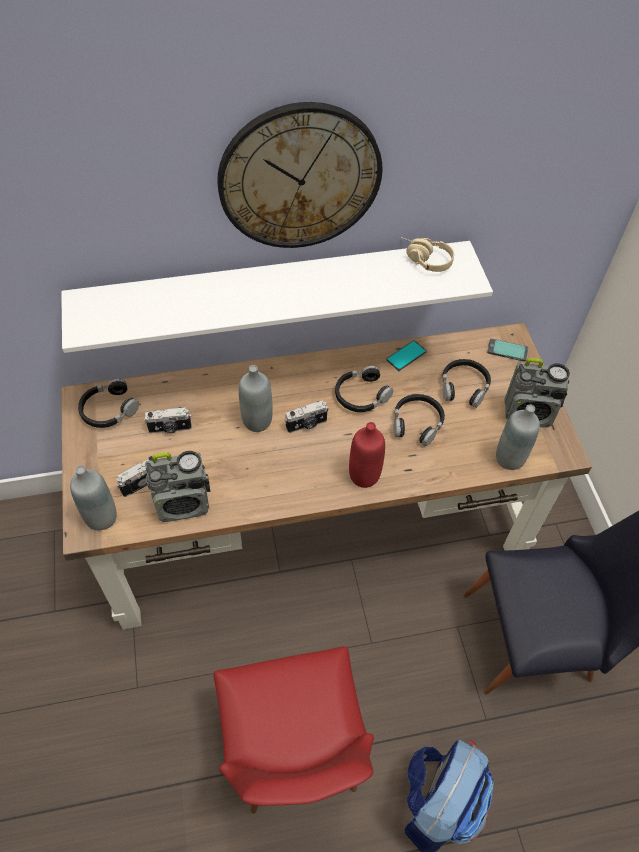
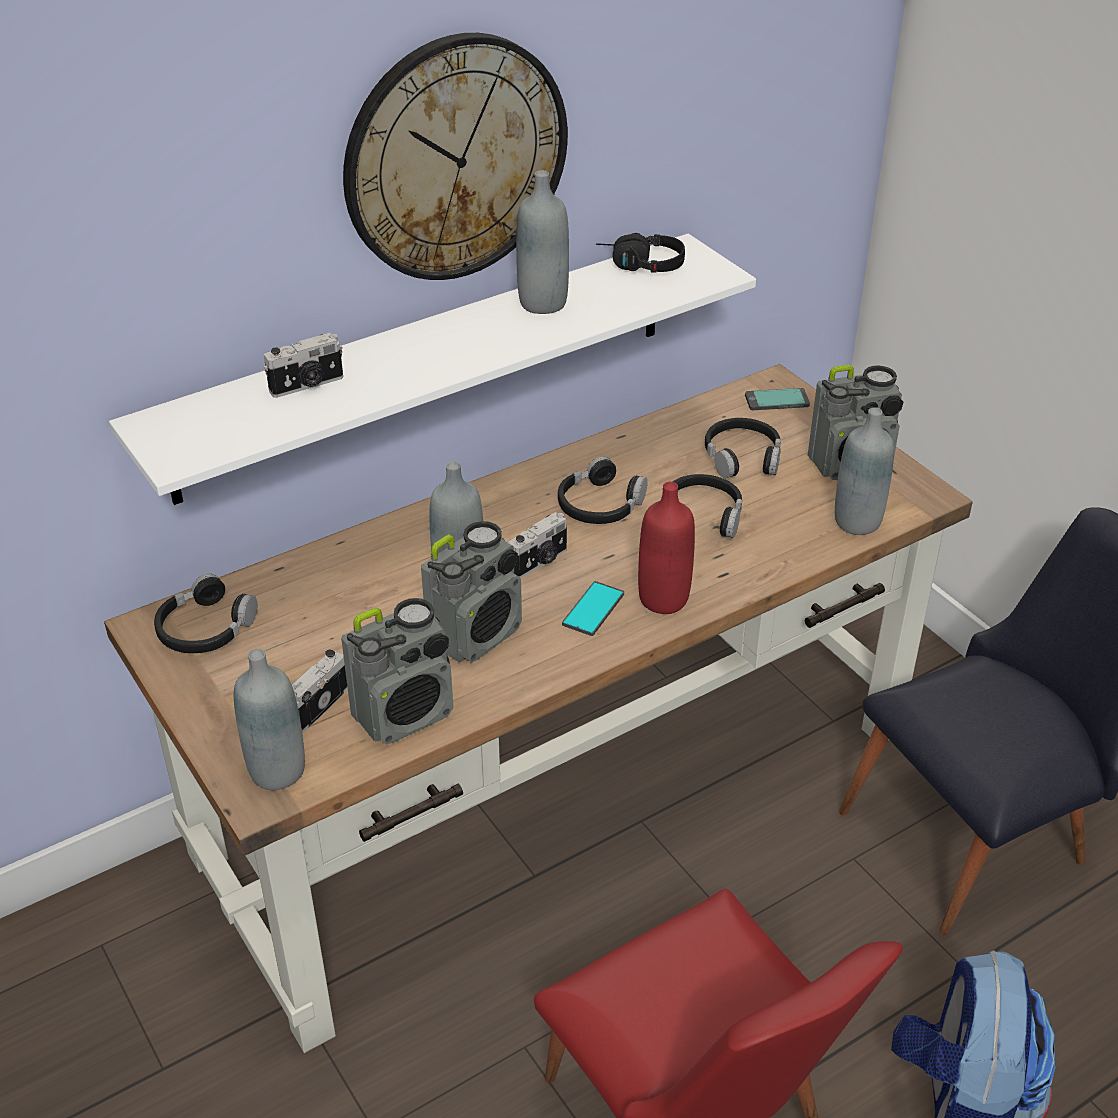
camera: 20 degrees left, 15 degrees down
camera [144,407,192,434] -> camera moved to [263,333,343,398]
phone [386,340,427,371] -> phone moved to [562,581,624,636]
beige headphones [401,237,454,272] -> black headphones [596,233,685,273]
none -> radio [421,521,522,663]
none -> grey bottle [516,170,569,314]

